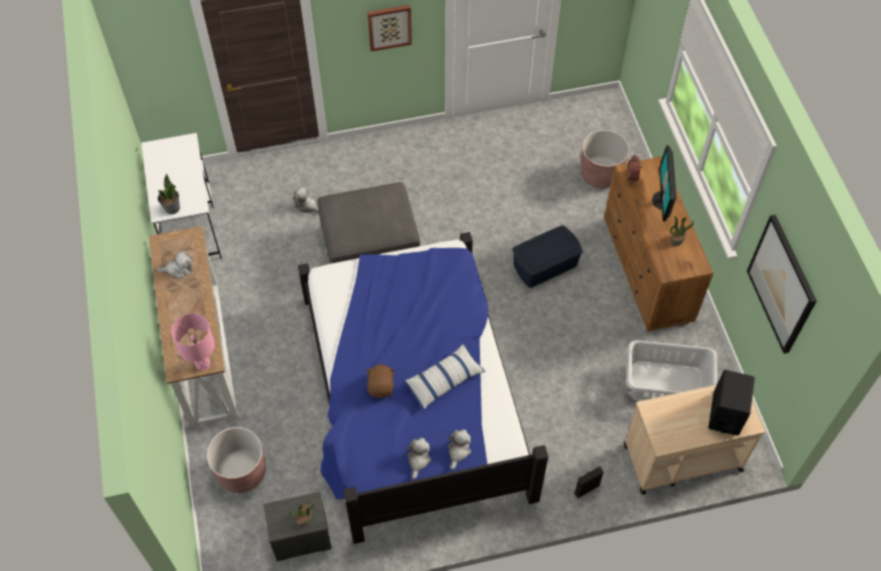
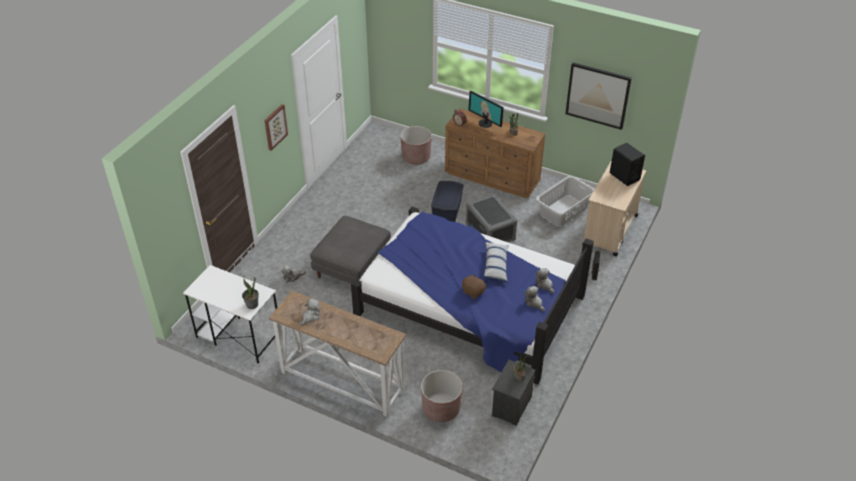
camera: 50 degrees left, 15 degrees down
pink table lamp [171,313,215,370] -> none
none -> grey storage box [466,194,518,242]

